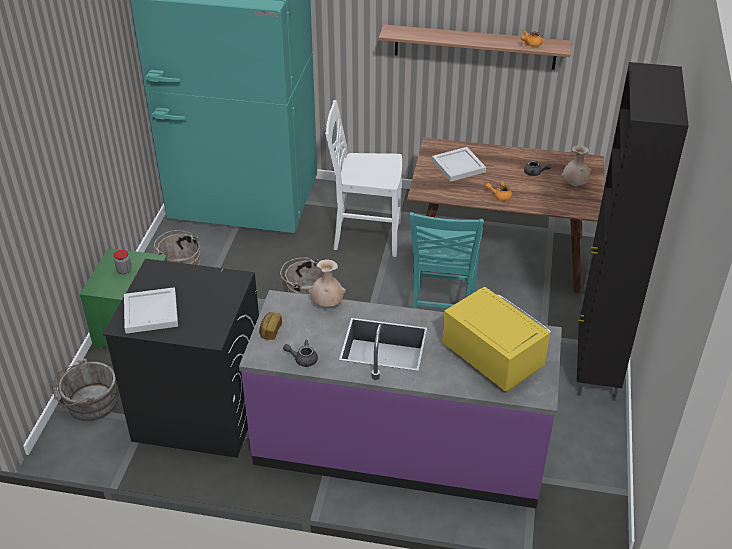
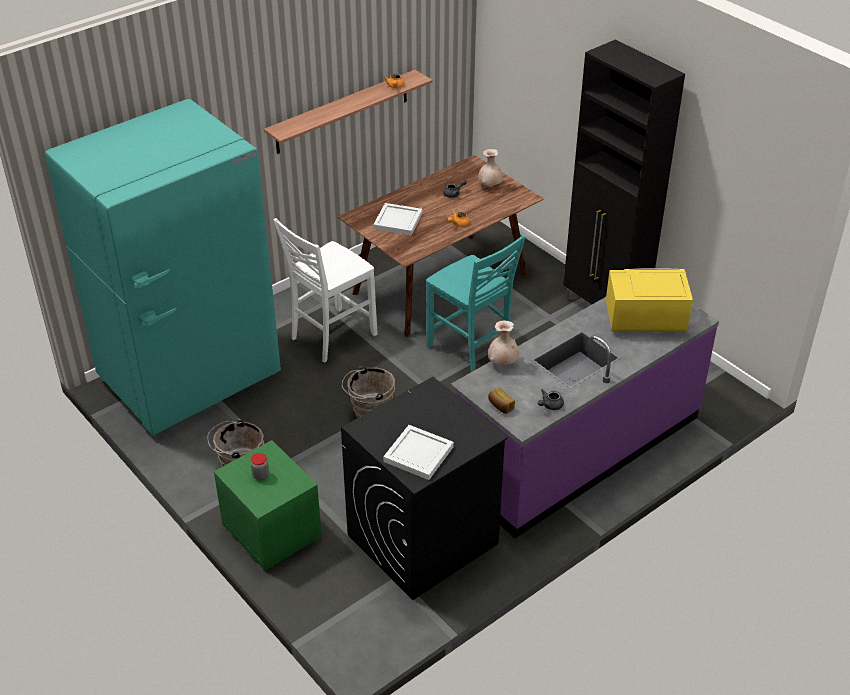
camera: 50 degrees left, 0 degrees up
grey bucket [52,359,117,421] -> none

